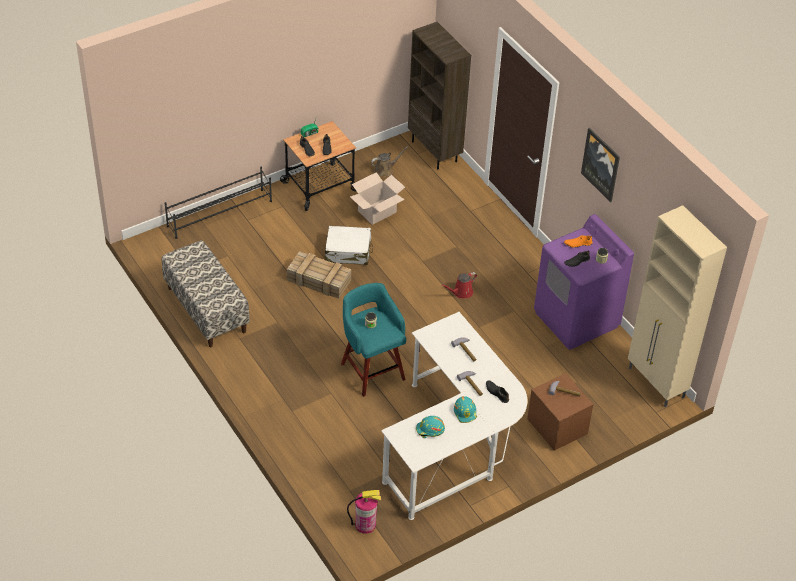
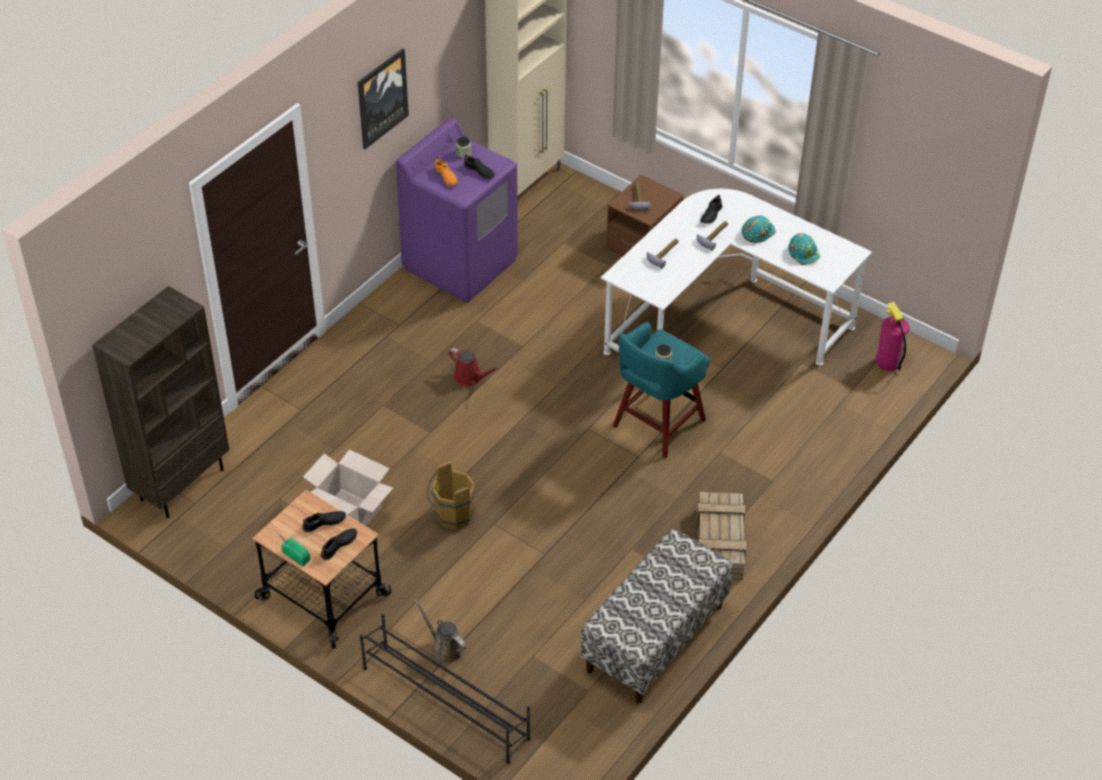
camera: 110 degrees left, 0 degrees up
crate [287,251,351,299] -> crate moved to [697,492,746,580]
white suitcase [325,226,373,265] -> brown bucket [427,462,476,530]
brown watering can [371,146,408,177] -> brown watering can moved to [414,599,466,663]

